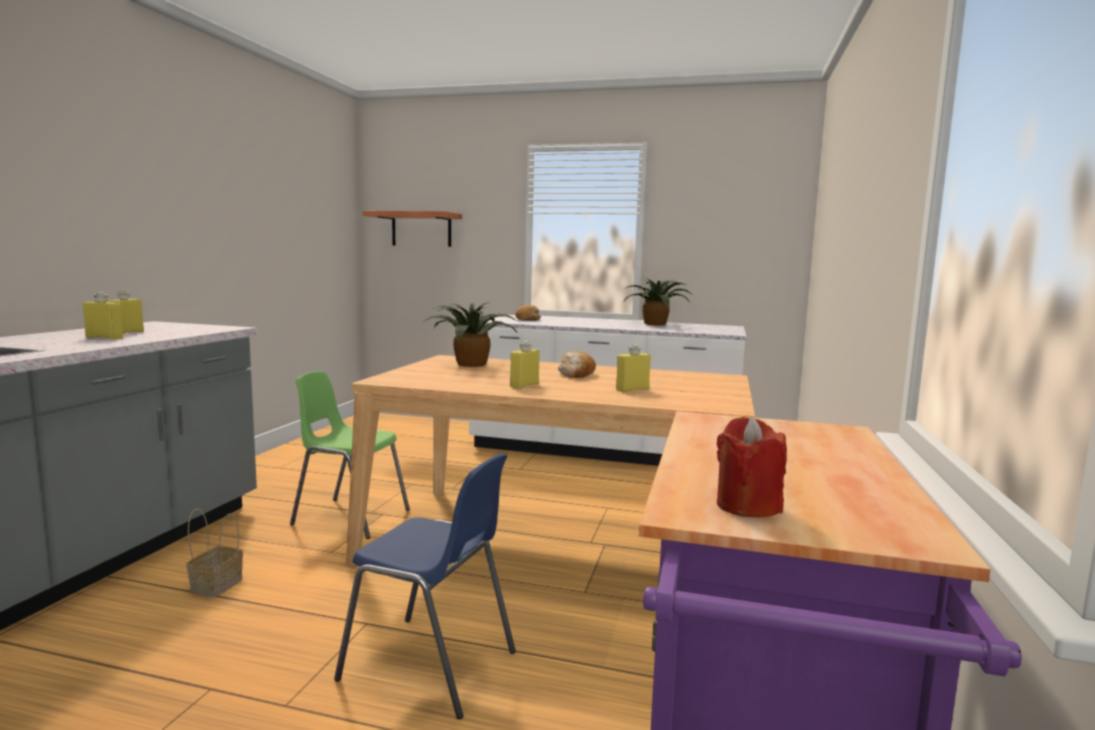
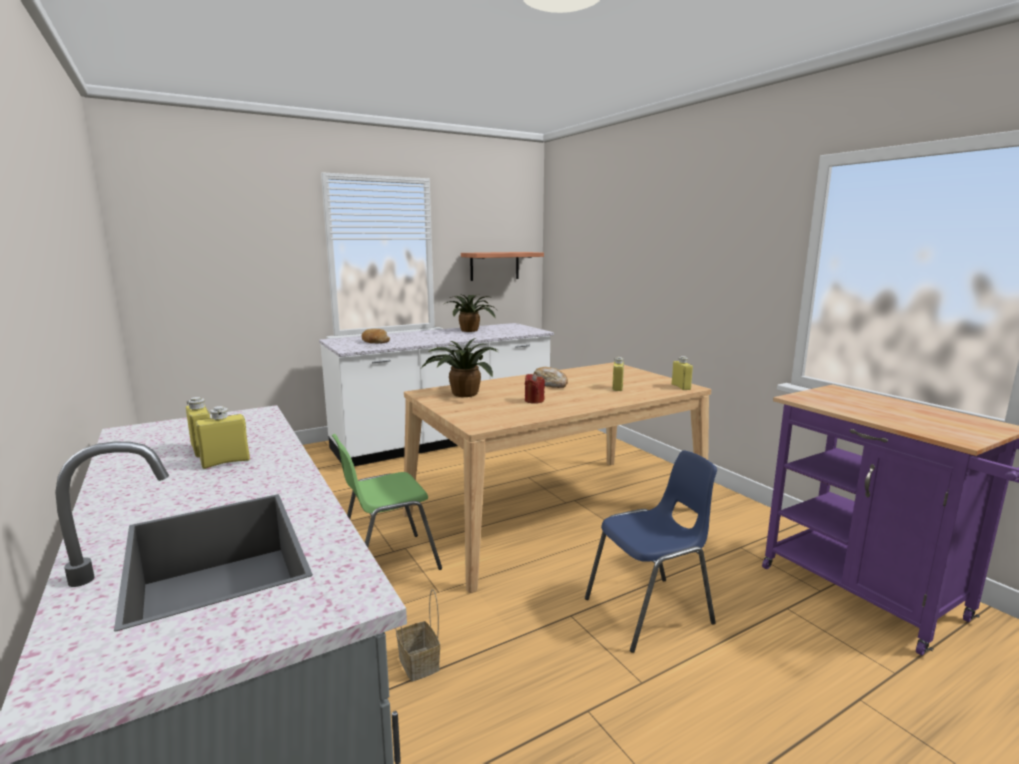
camera: 45 degrees left, 5 degrees up
shelf [362,211,462,247] -> shelf moved to [461,252,544,281]
yellow bottle [510,341,540,389] -> yellow bottle moved to [672,356,693,390]
red candle [717,417,787,518] -> red candle moved to [525,373,545,403]

